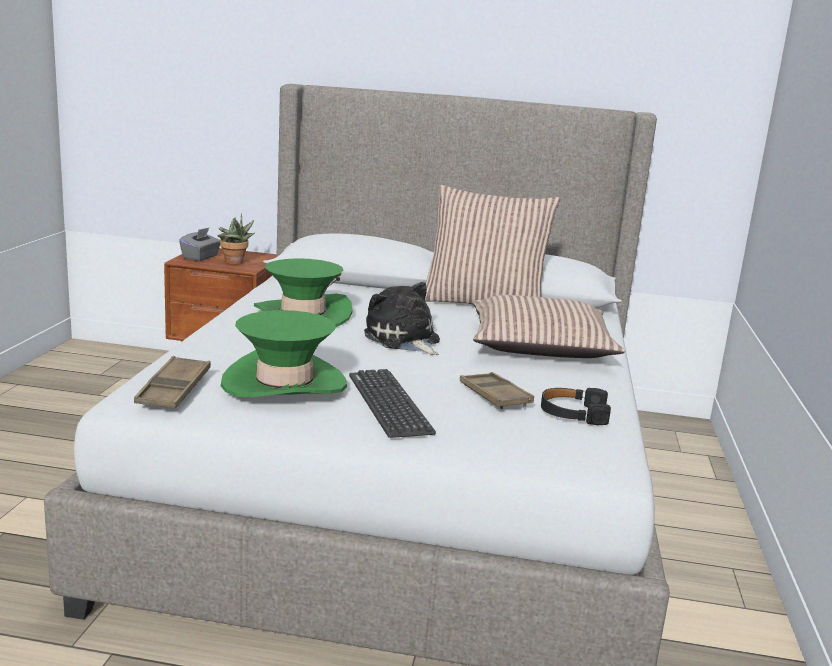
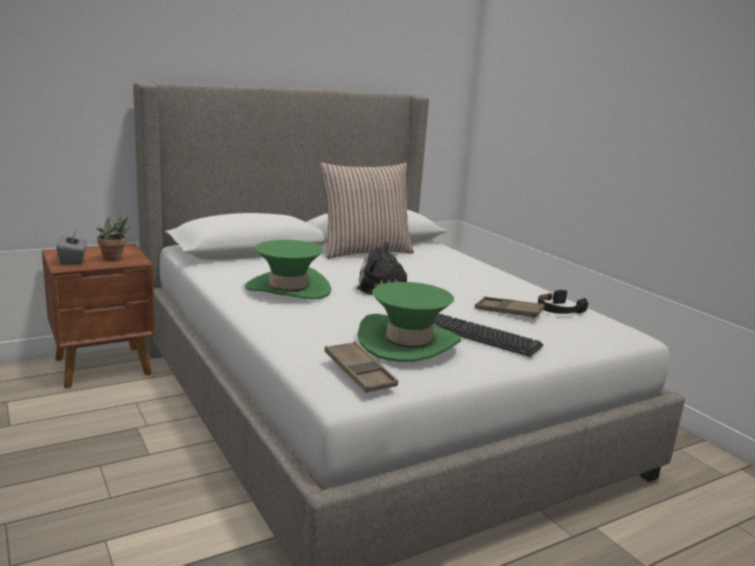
camera: 40 degrees left, 0 degrees up
pillow [473,295,625,358] -> none

